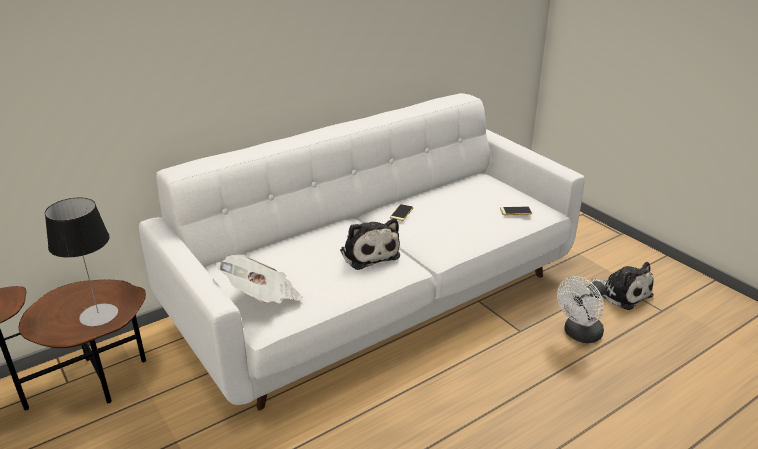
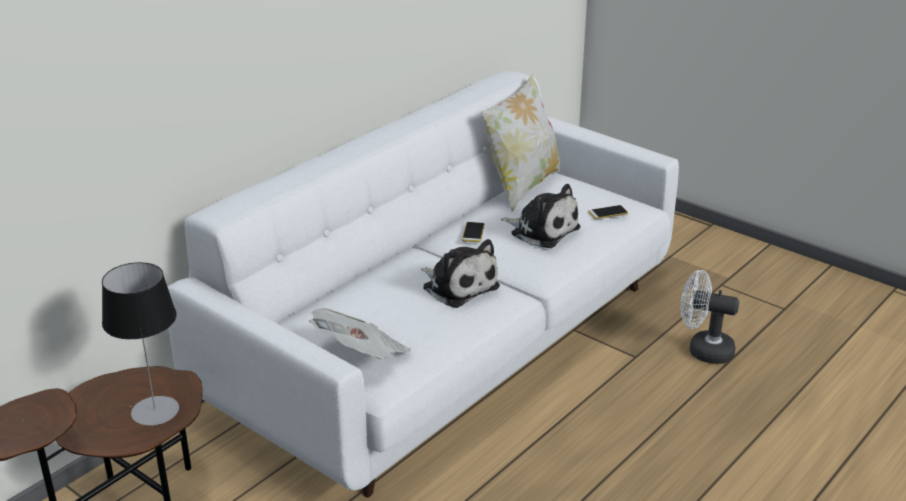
camera: 15 degrees left, 0 degrees up
white fan [557,276,606,343] -> white fan turned 75 degrees clockwise [681,270,740,364]
plush toy [591,262,654,310] -> plush toy moved to [501,184,581,248]
none -> pillow [481,74,560,212]

